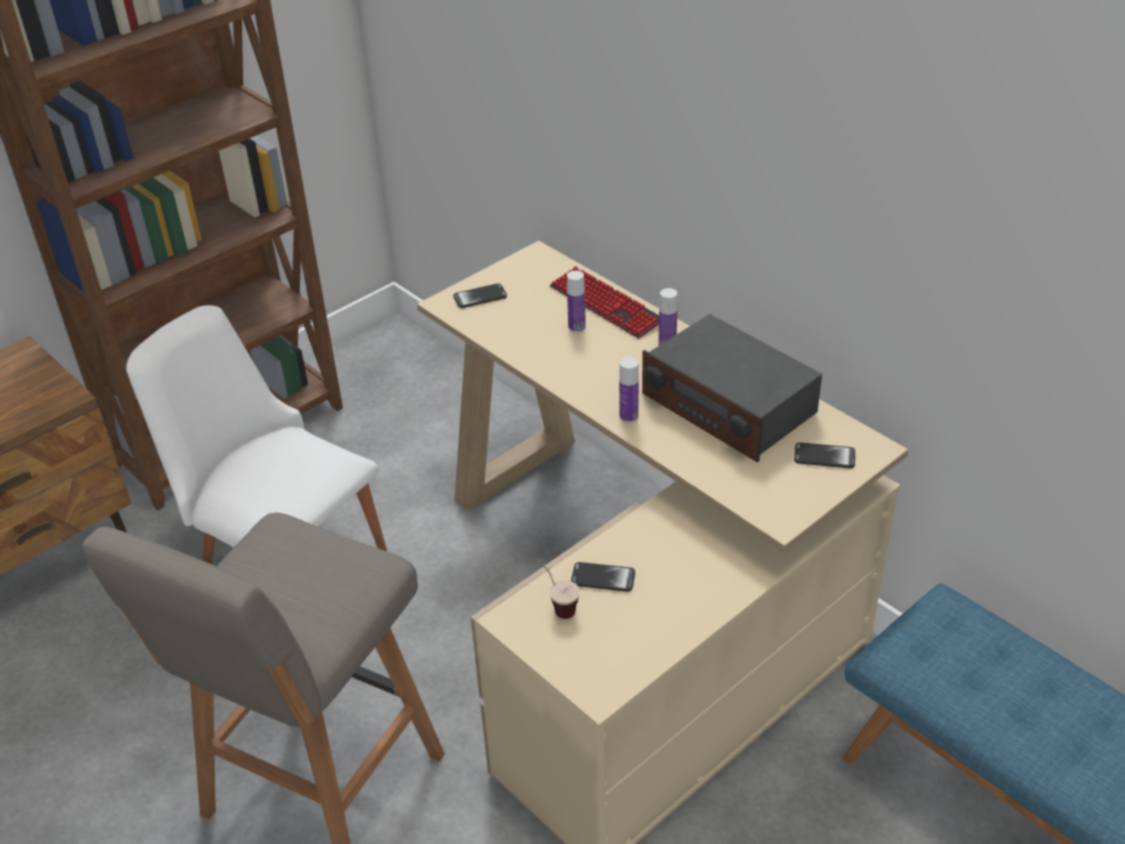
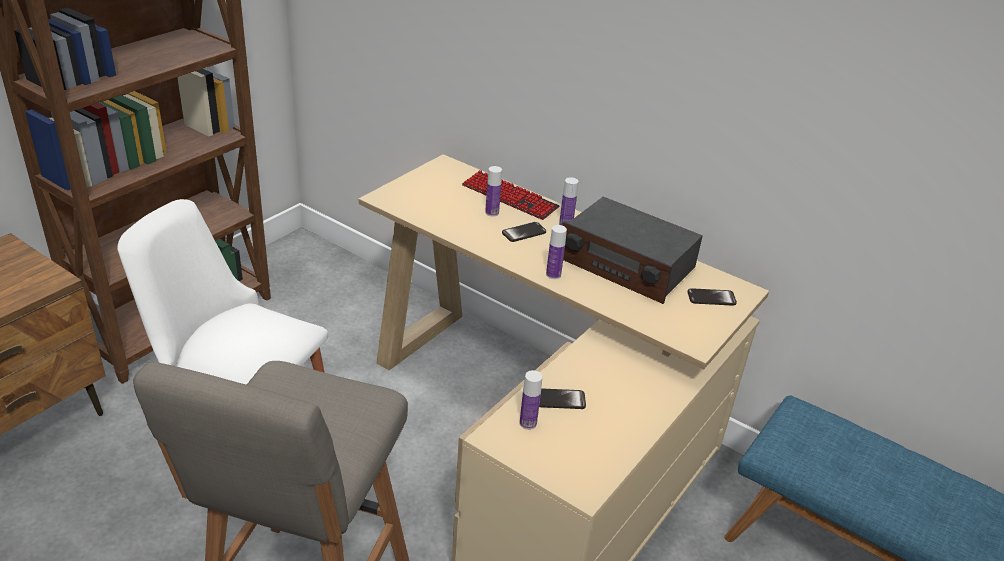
camera: 15 degrees left, 5 degrees down
phone [453,283,507,308] -> phone moved to [502,222,546,242]
cup [535,557,580,619] -> bottle [520,370,542,430]

